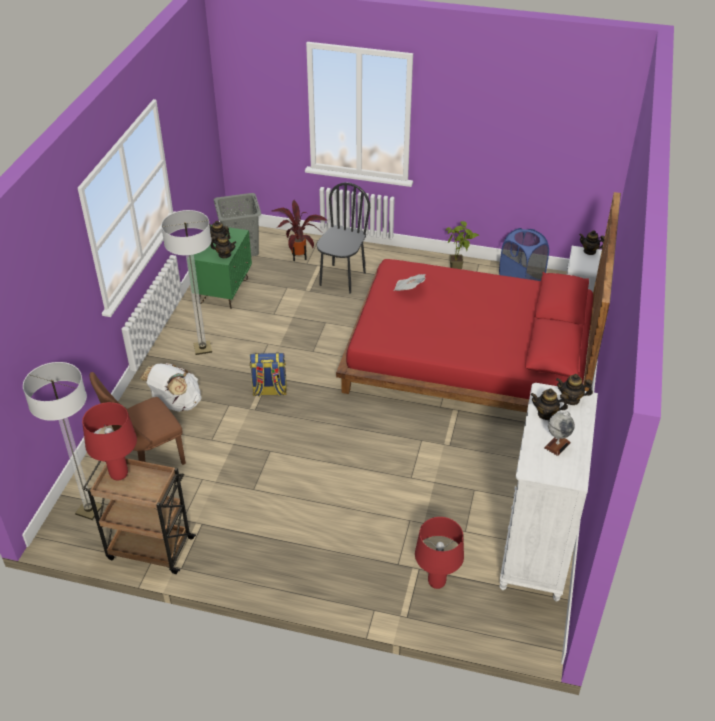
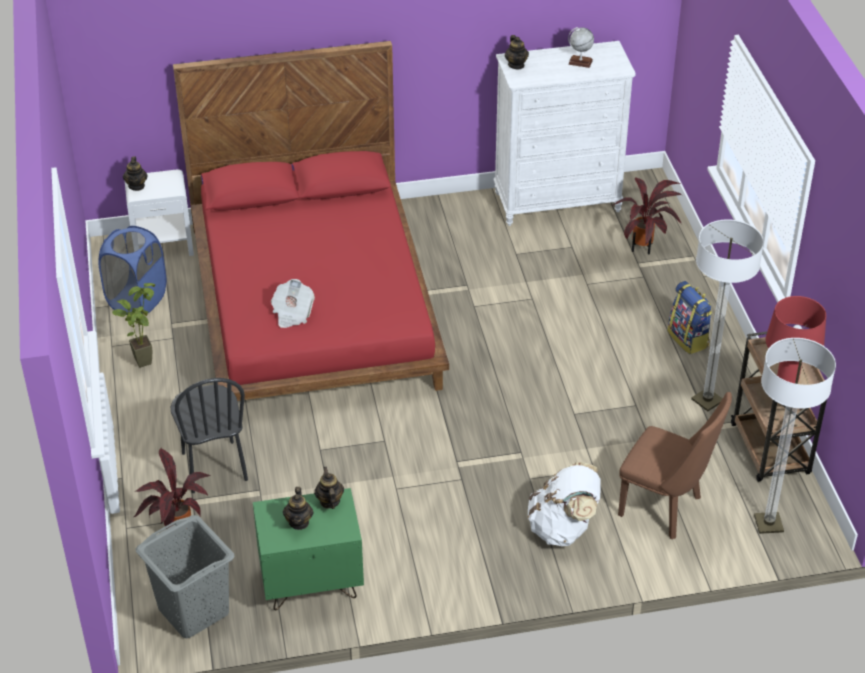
camera: 115 degrees left, 0 degrees up
floor lamp [161,210,212,355] -> floor lamp moved to [691,219,764,412]
backpack [250,353,287,397] -> backpack moved to [668,281,712,354]
black chair [317,182,370,294] -> black chair turned 105 degrees counterclockwise [171,378,248,493]
red table lamp [415,517,464,589] -> potted plant [613,178,682,254]
teapot [531,389,568,420] -> none

